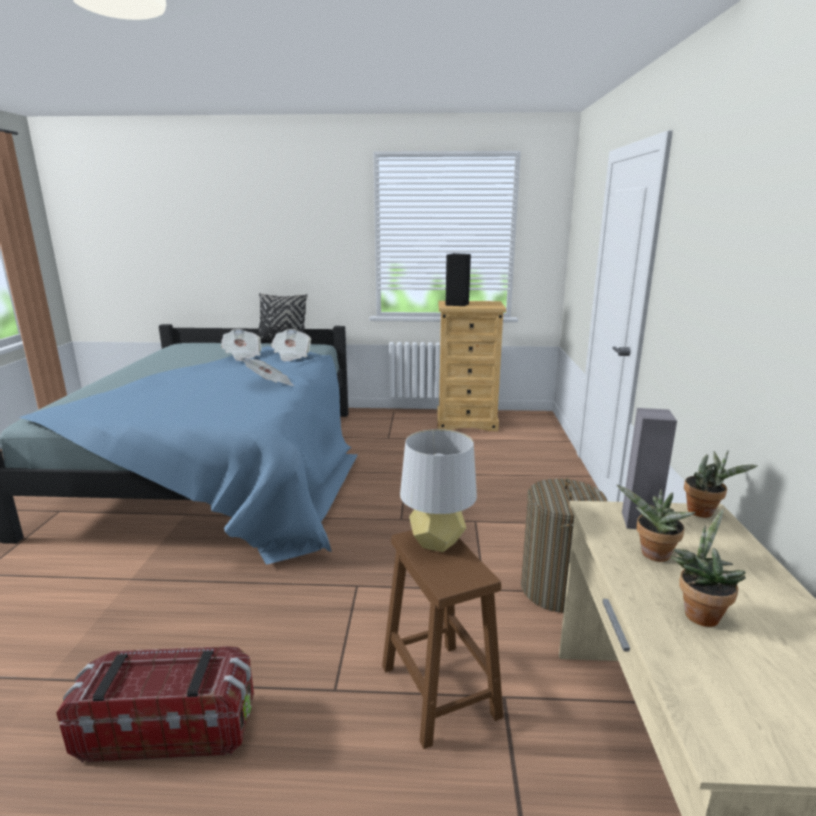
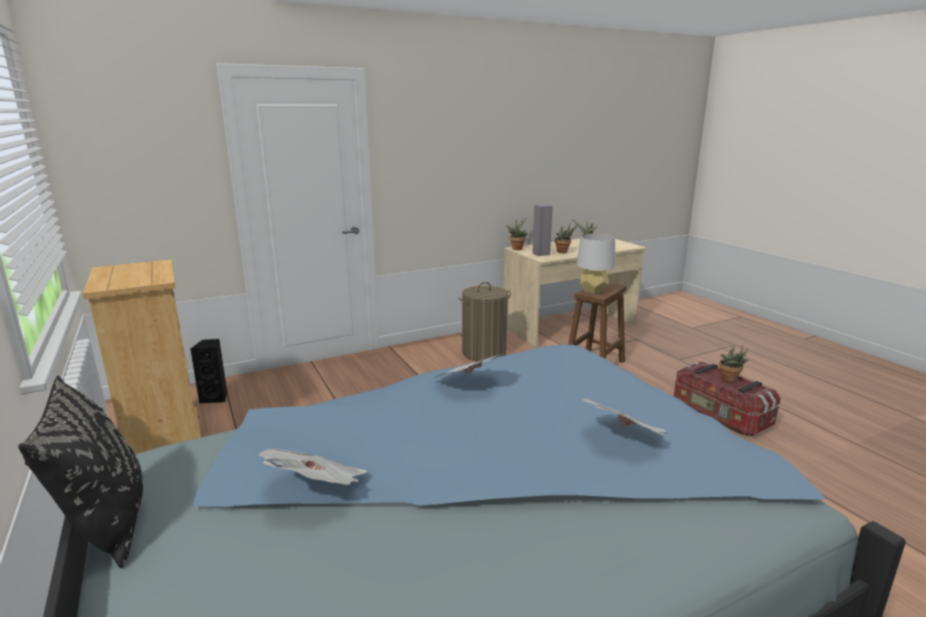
camera: 120 degrees left, 0 degrees up
newspaper [271,329,311,361] -> newspaper moved to [583,399,667,436]
black speaker [445,253,471,306] -> black speaker moved to [190,339,227,404]
none -> potted plant [719,346,750,383]

